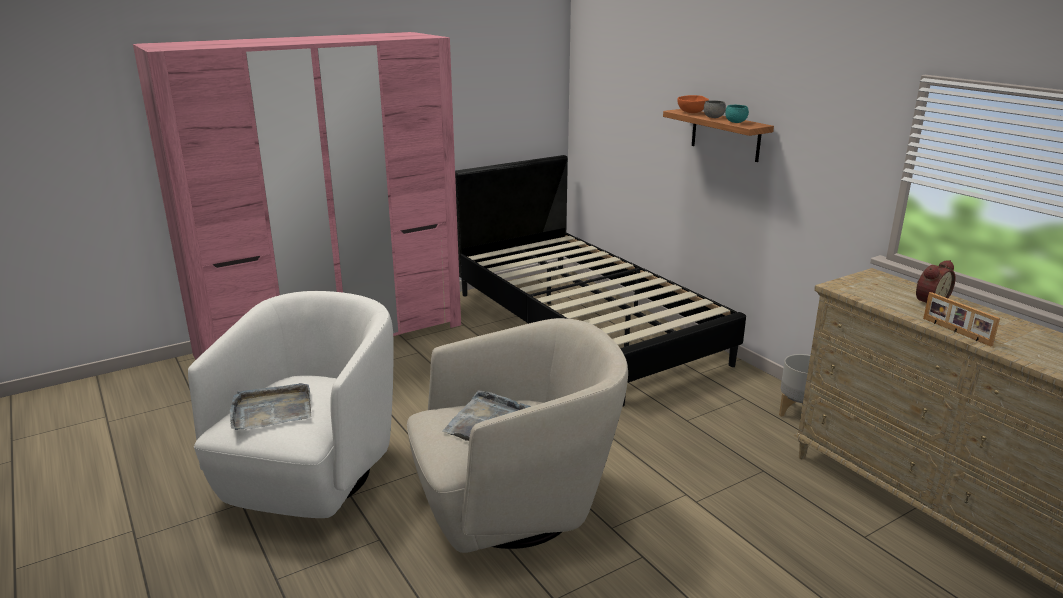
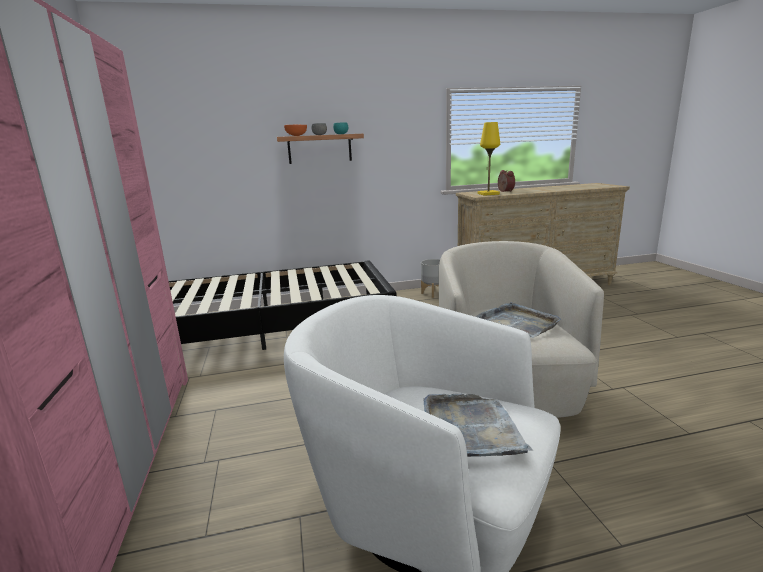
camera: 70 degrees left, 5 degrees down
picture frame [923,292,1000,346] -> none
none -> yellow table lamp [478,122,500,196]

